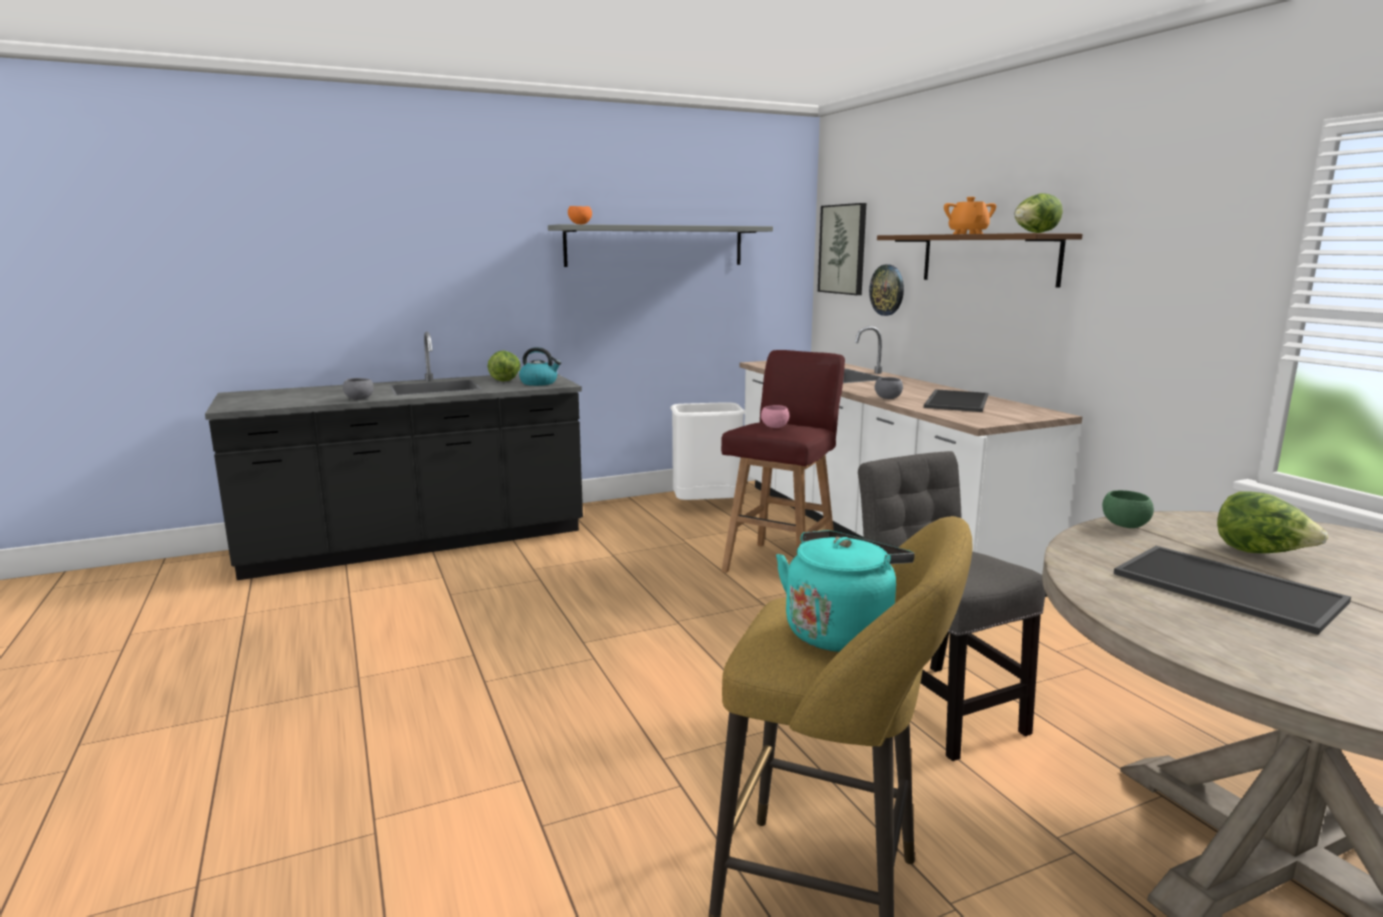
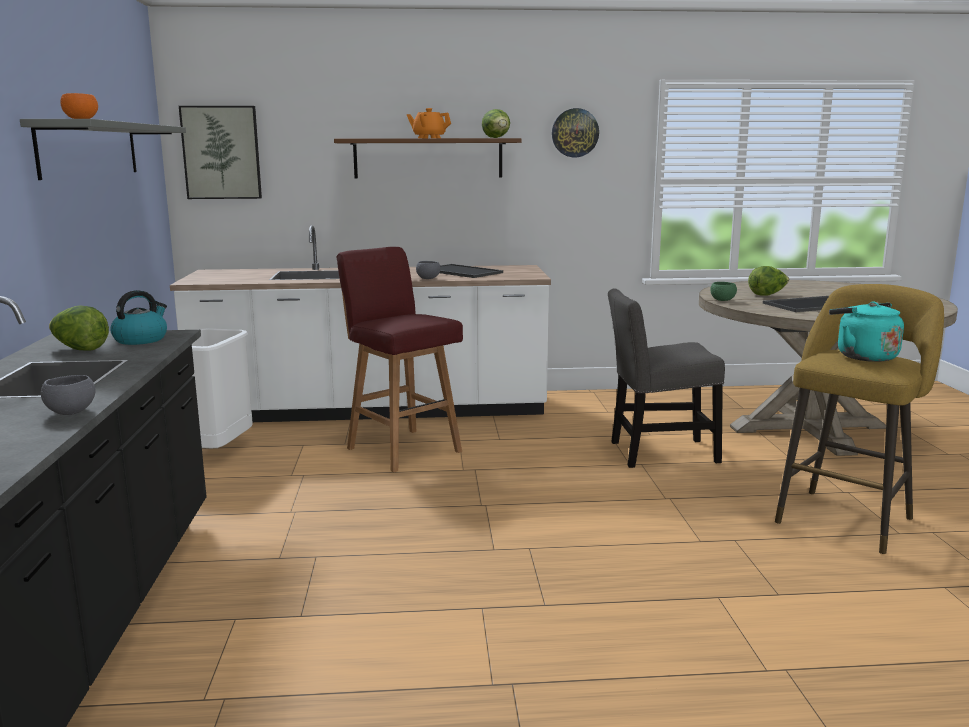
camera: 70 degrees left, 0 degrees up
pink bowl [761,405,789,428] -> none
wall clock [869,265,904,316] -> wall clock moved to [552,108,599,157]

